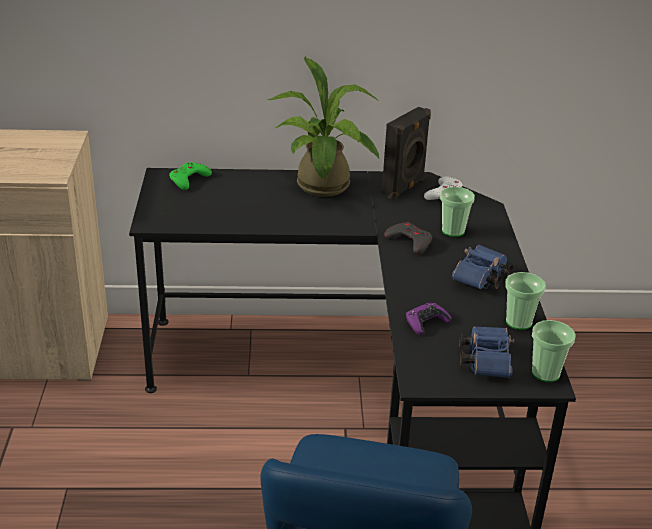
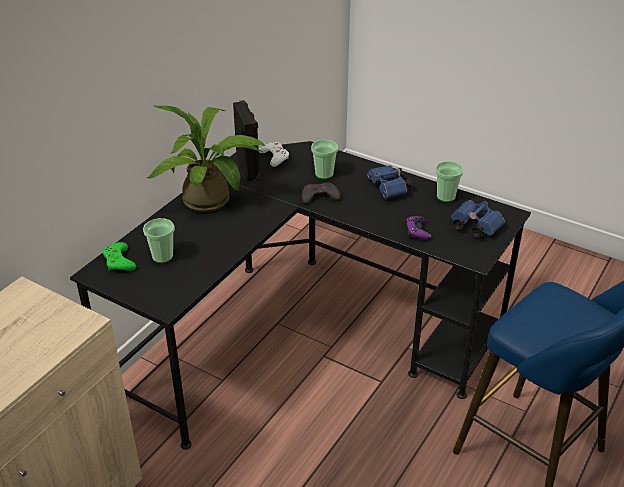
camera: 55 degrees left, 5 degrees up
cup [532,320,576,382] -> cup moved to [143,218,175,263]

